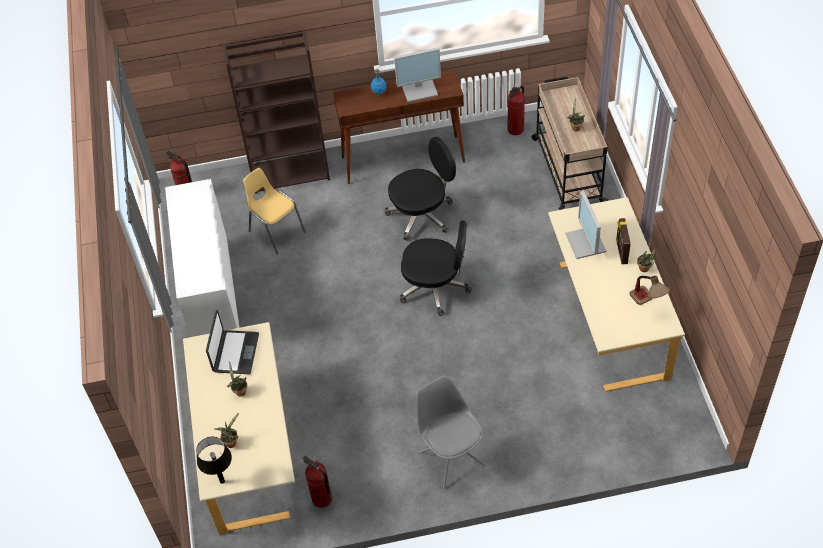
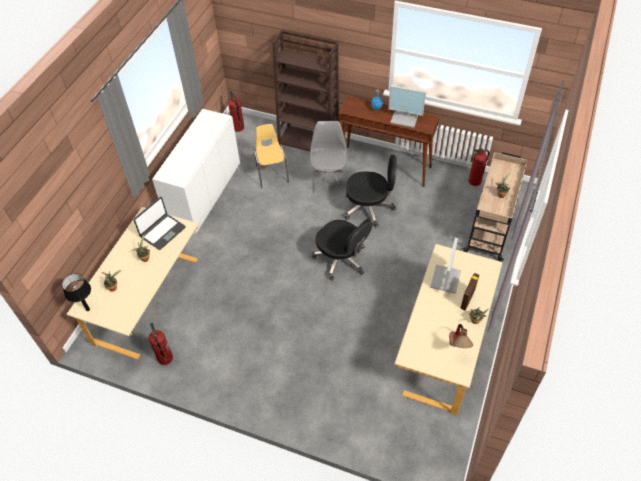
camera: 30 degrees right, 0 degrees up
grey chair [416,376,485,489] -> grey chair moved to [310,121,347,194]

